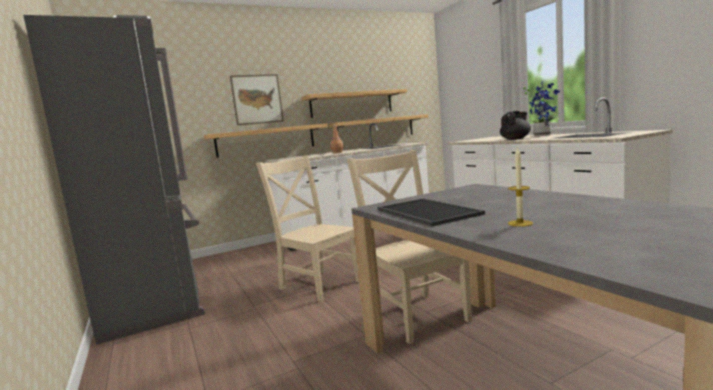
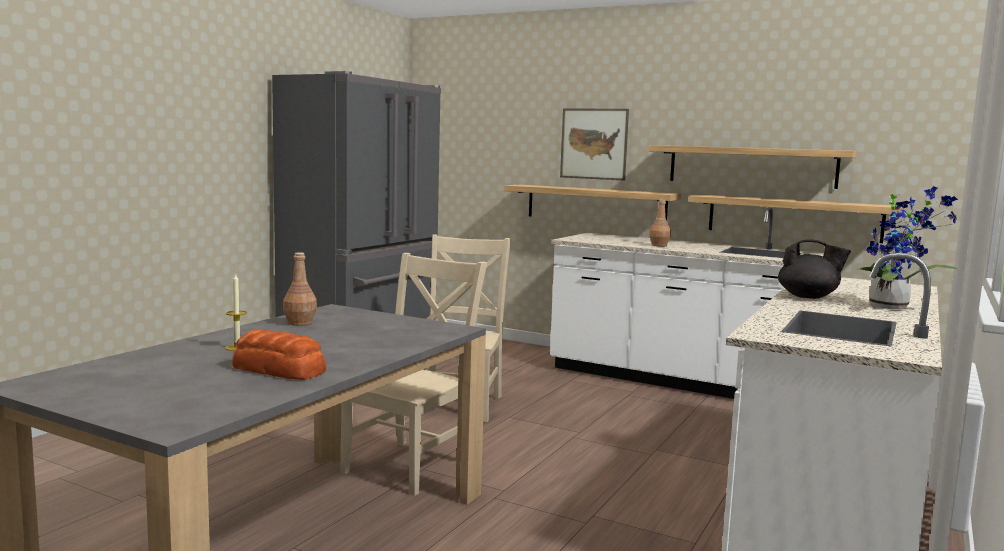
camera: 55 degrees right, 0 degrees up
tray [377,198,485,227] -> brown bottle [283,252,317,326]
none -> bread [232,329,326,380]

